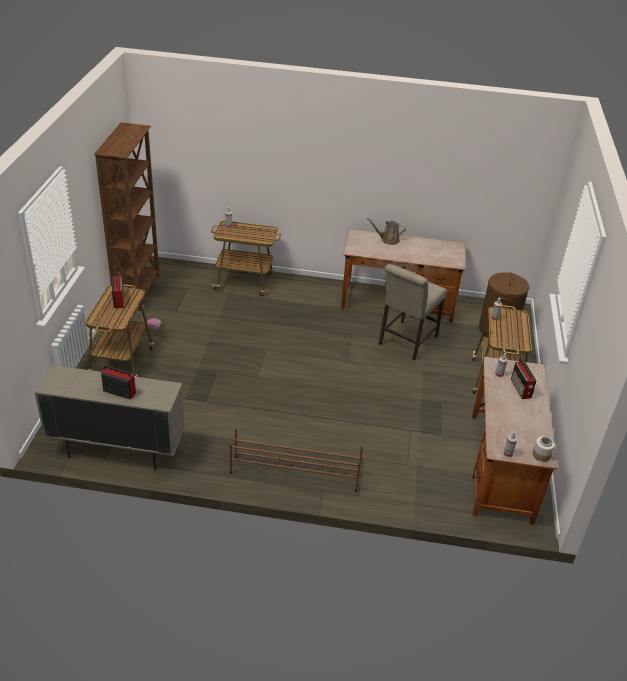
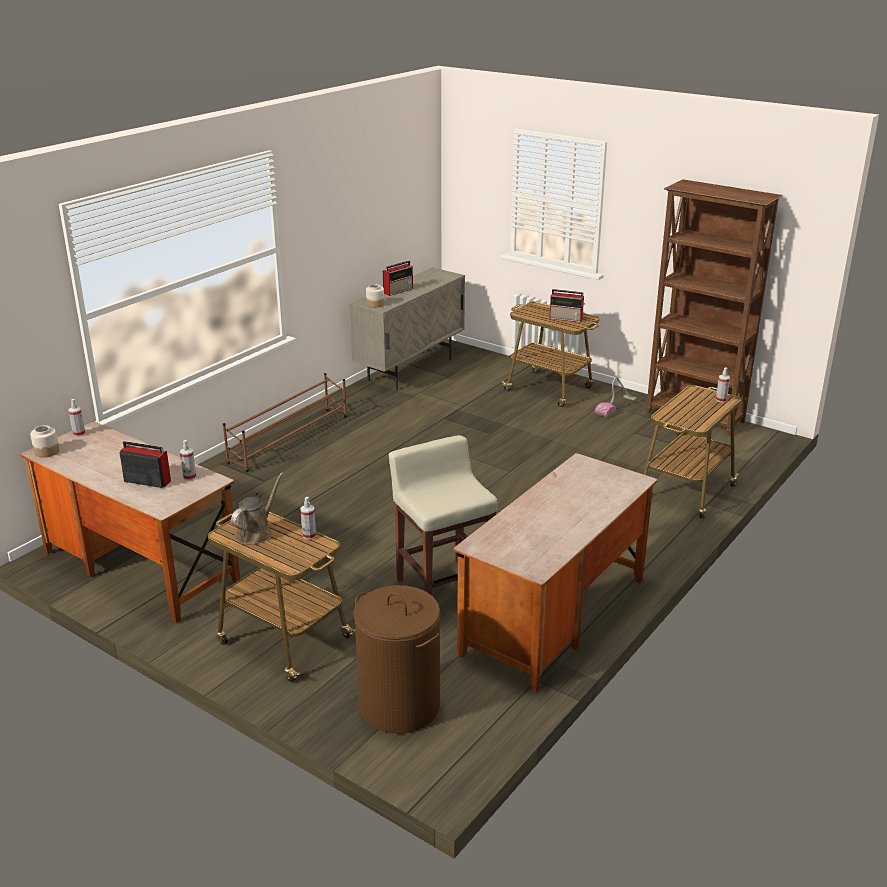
camera: 120 degrees right, 10 degrees down
brown watering can [367,218,406,245] -> brown watering can moved to [231,473,284,545]
beige chair [379,264,447,360] -> beige stool [388,435,498,595]
none -> jar [366,284,384,308]

